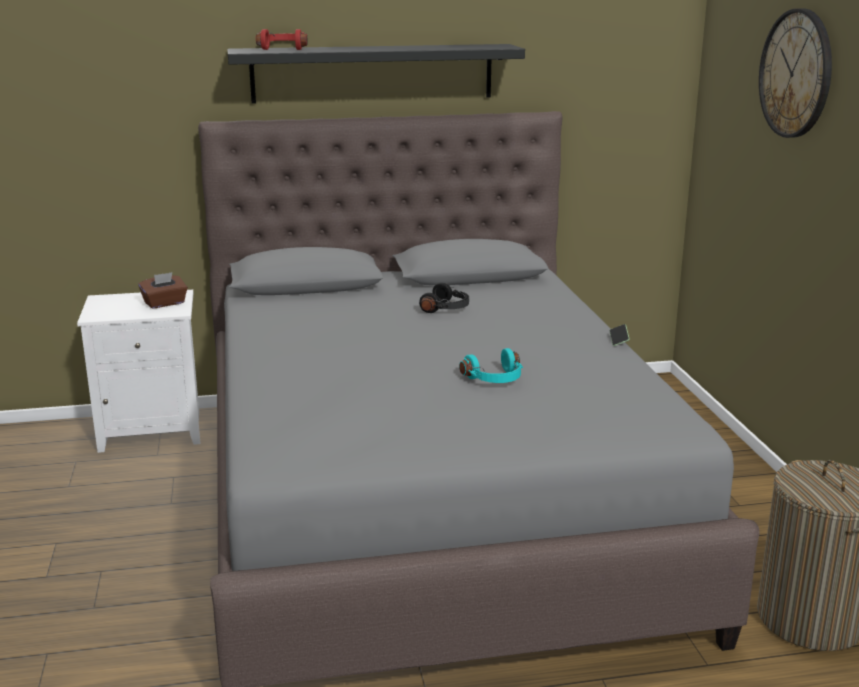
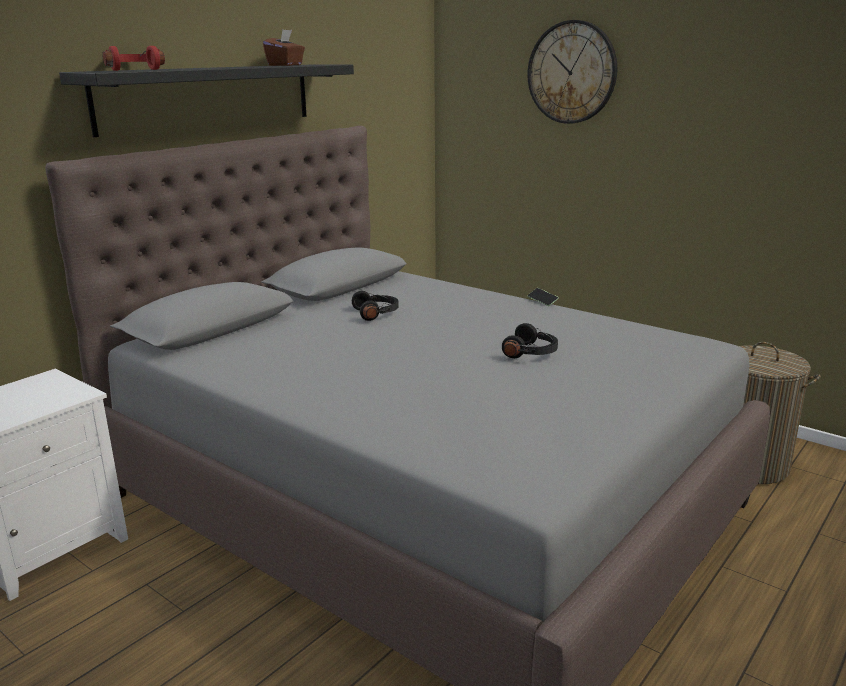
camera: 40 degrees left, 0 degrees up
brown tissue box [138,272,188,309] -> brown tissue box moved to [263,30,305,66]
turquoise headphones [459,348,523,383] -> black headphones [502,323,558,358]

